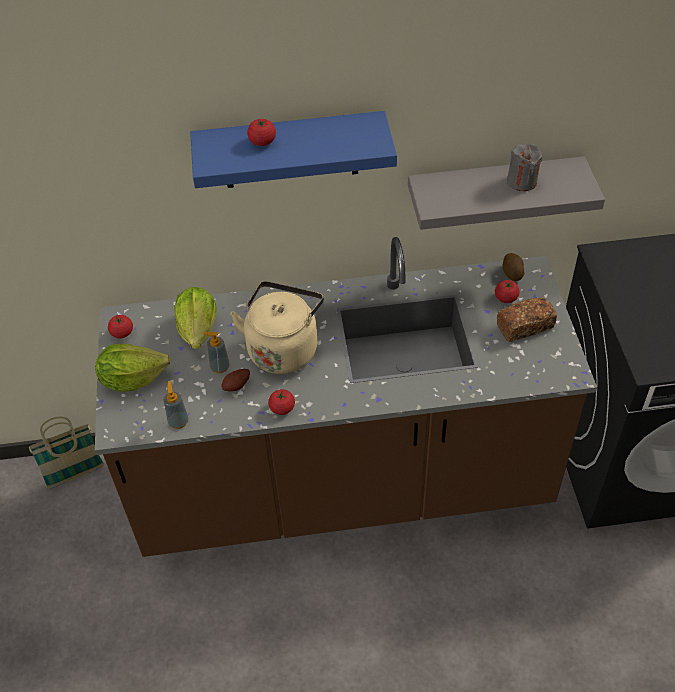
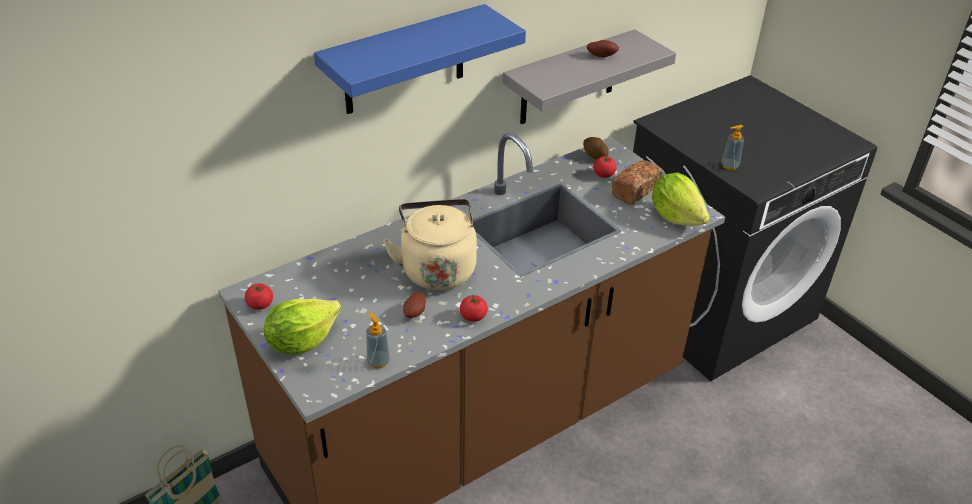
camera: 30 degrees left, 10 degrees down
lettuce [175,287,217,349] -> lettuce moved to [652,172,710,226]
soap dispenser [203,332,230,373] -> soap dispenser moved to [722,125,744,170]
tomato [247,119,276,146] -> none
grey candle [507,143,542,191] -> potato [587,40,619,57]

